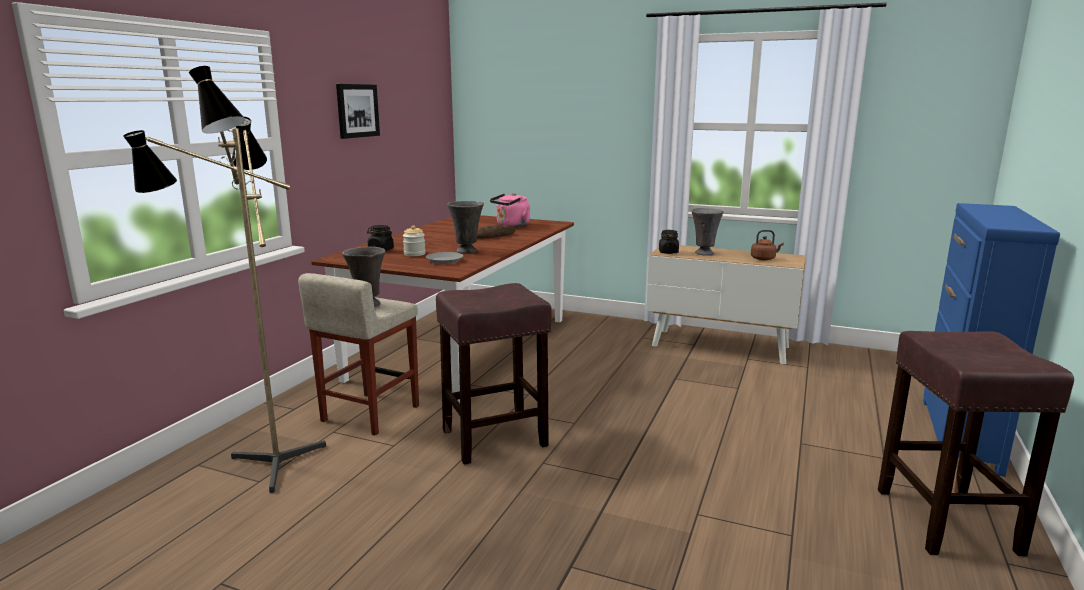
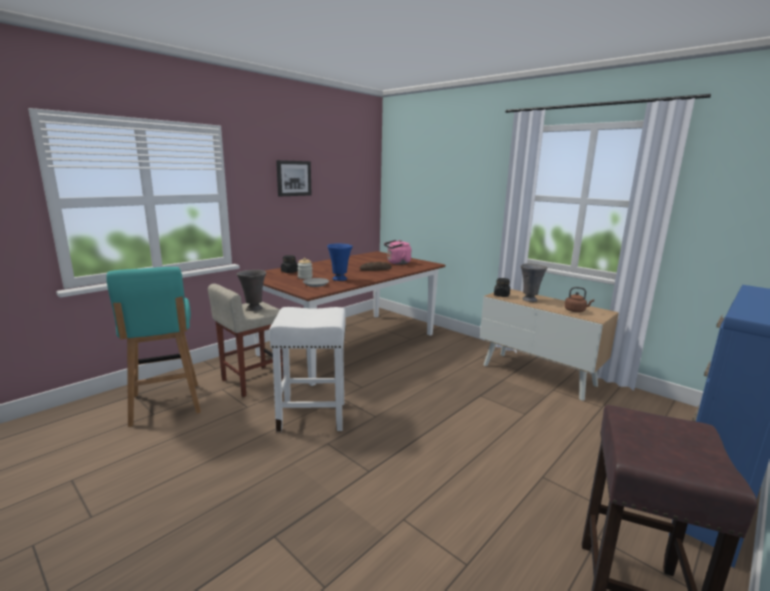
camera: 20 degrees right, 0 degrees up
floor lamp [123,66,326,493] -> turquoise stool [106,267,201,427]
brown stool [436,283,552,464] -> white stool [269,307,346,432]
grey vase [447,201,484,254] -> blue vase [327,244,353,281]

